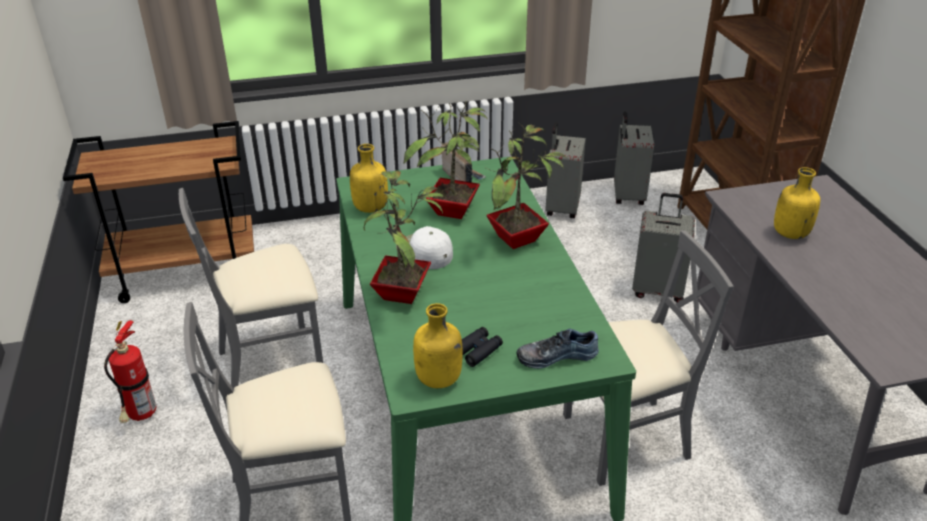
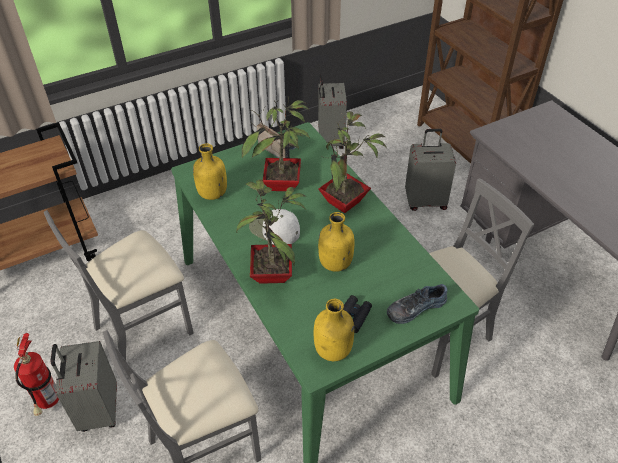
camera: 15 degrees left, 10 degrees up
grey suitcase [614,111,654,205] -> grey suitcase moved to [51,341,117,432]
yellow bottle [774,167,820,239] -> yellow bottle moved to [318,212,354,272]

